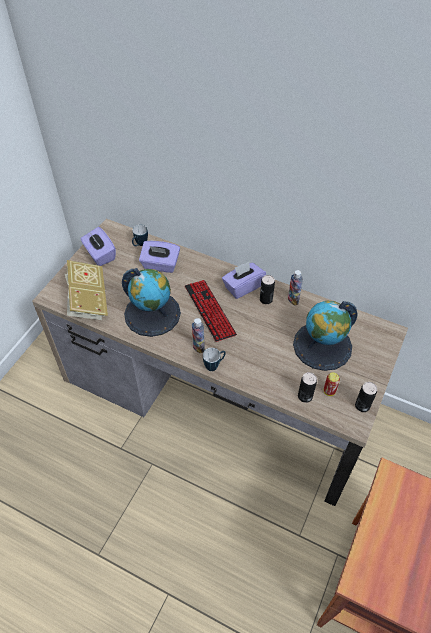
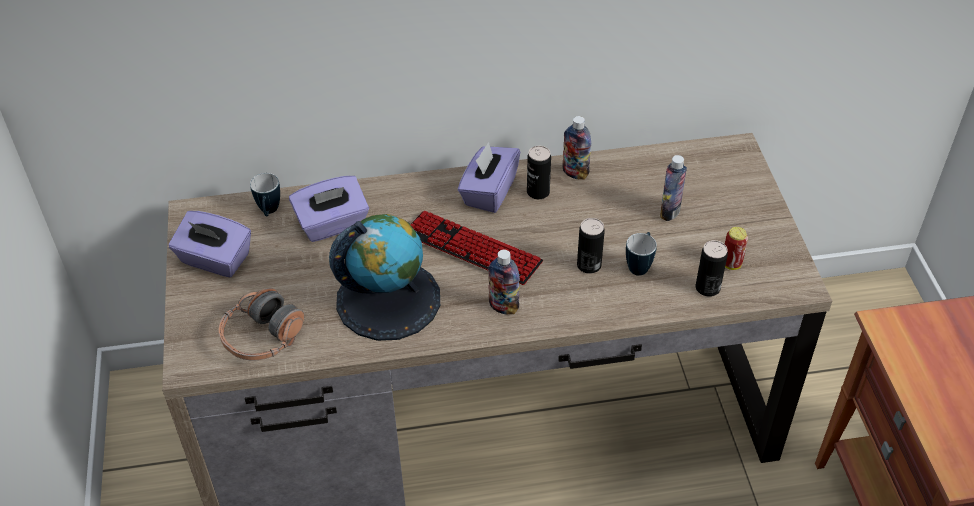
camera: 35 degrees left, 5 degrees down
book [65,260,108,320] -> headphones [219,288,304,361]
mug [203,348,226,371] -> mug moved to [626,232,657,276]
globe [293,301,358,371] -> bottle [660,155,687,221]
can [355,382,377,412] -> can moved to [577,218,605,274]

